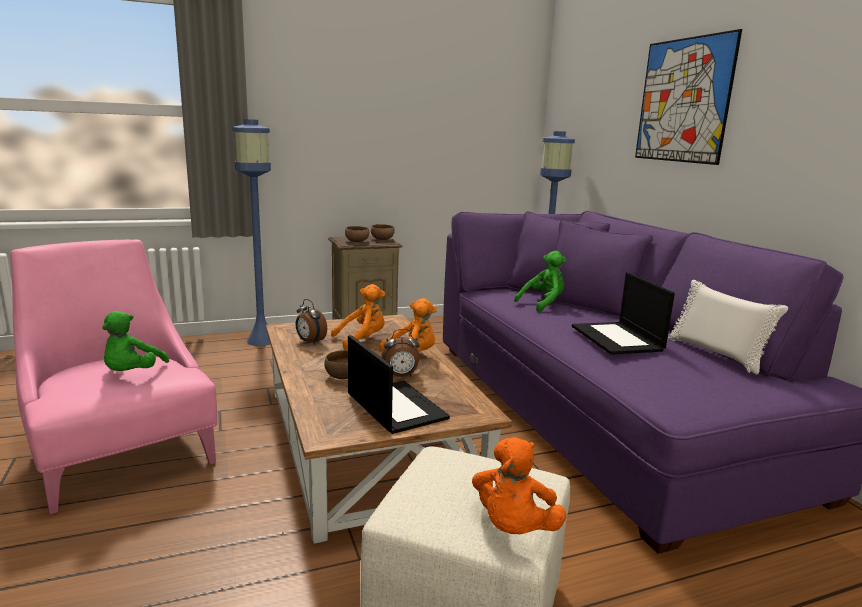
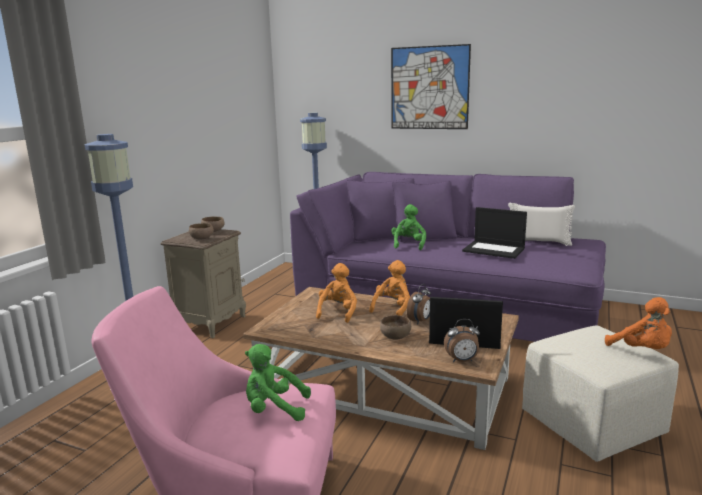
camera: 45 degrees left, 0 degrees up
green plush toy [102,311,169,371] -> green plush toy turned 135 degrees clockwise [245,344,311,421]
alarm clock [296,299,327,345] -> alarm clock moved to [444,319,480,362]

